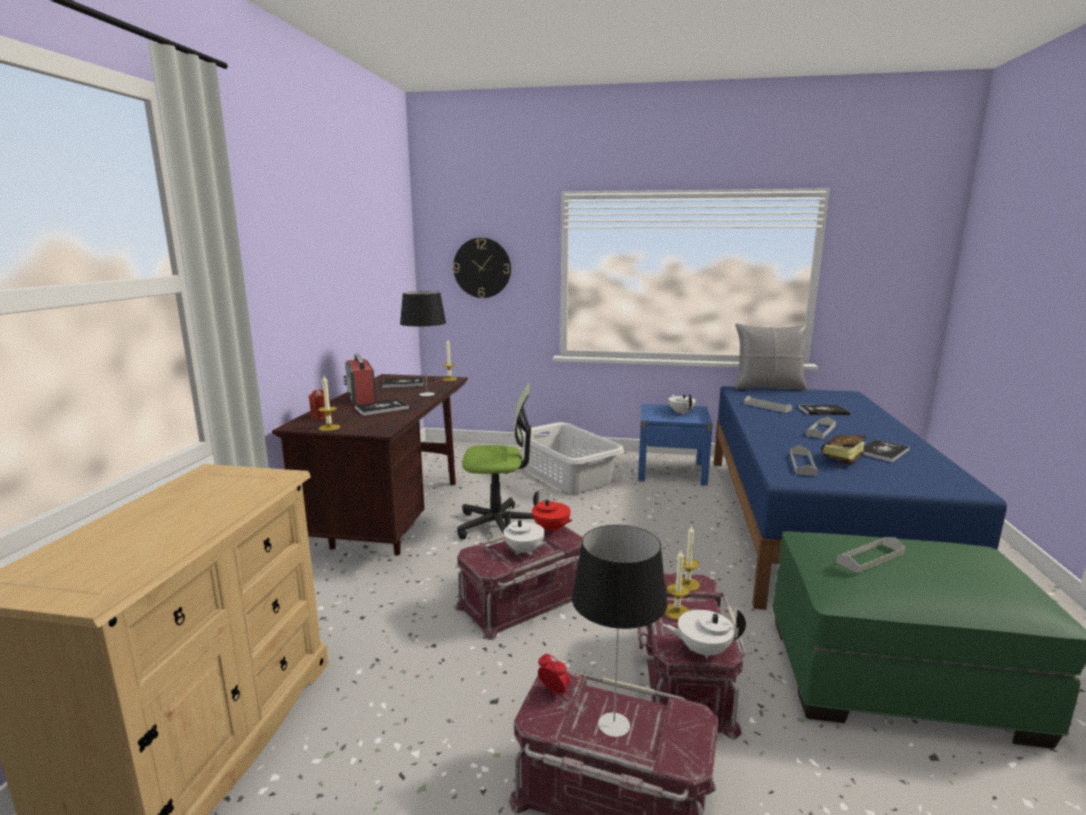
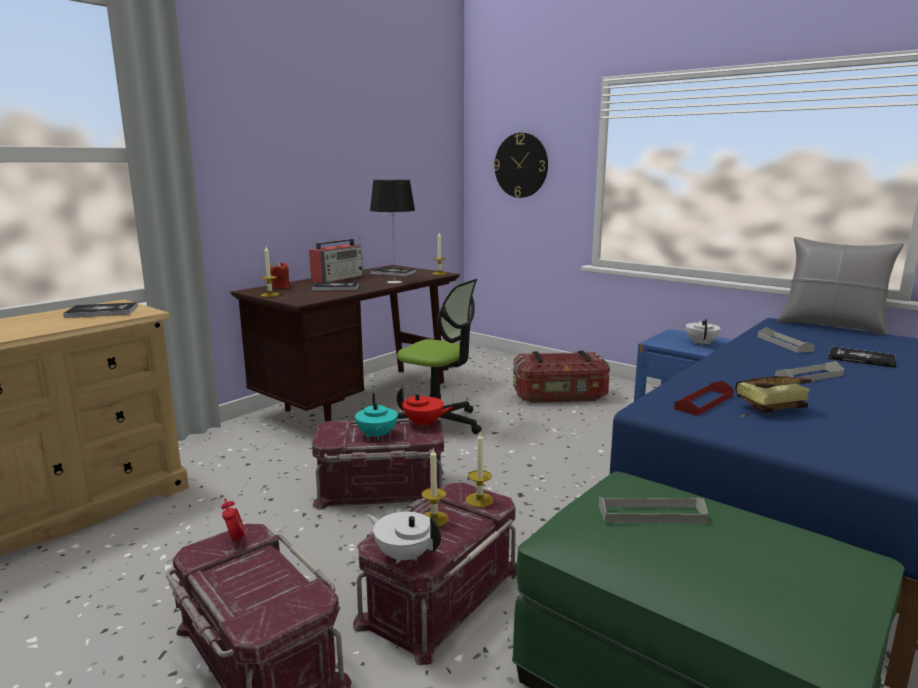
camera: 30 degrees right, 0 degrees up
radio [344,354,376,405] -> radio turned 150 degrees counterclockwise [309,237,363,283]
white teapot [503,511,547,555] -> turquoise teapot [355,393,398,440]
grey laundry basket [522,422,624,494] -> storage box [513,350,610,403]
red teapot [532,491,572,533] -> red teapot turned 60 degrees counterclockwise [397,388,454,428]
table lamp [572,525,667,737] -> none
grey tray [790,445,818,476] -> red tray [674,381,734,416]
book [862,439,910,462] -> book moved to [63,302,138,318]

